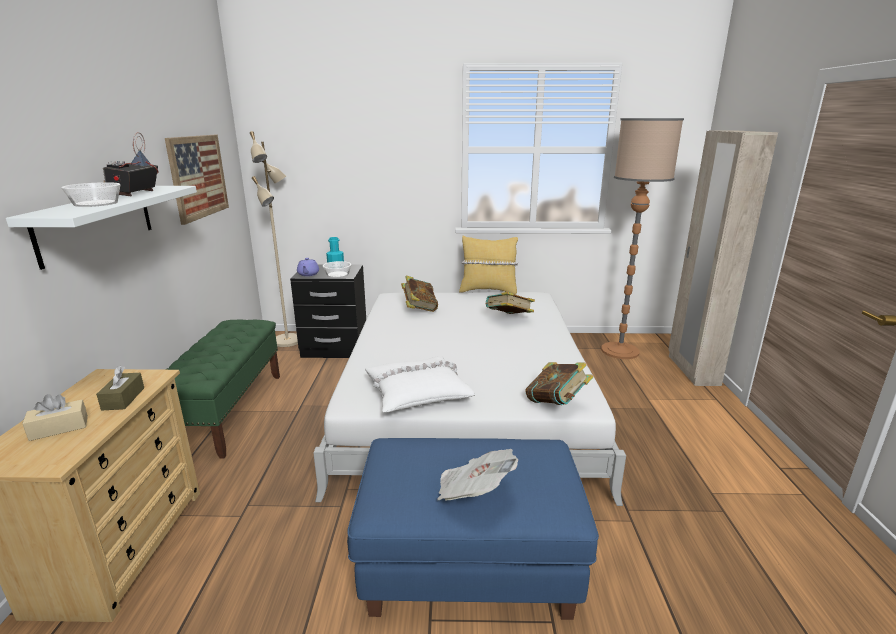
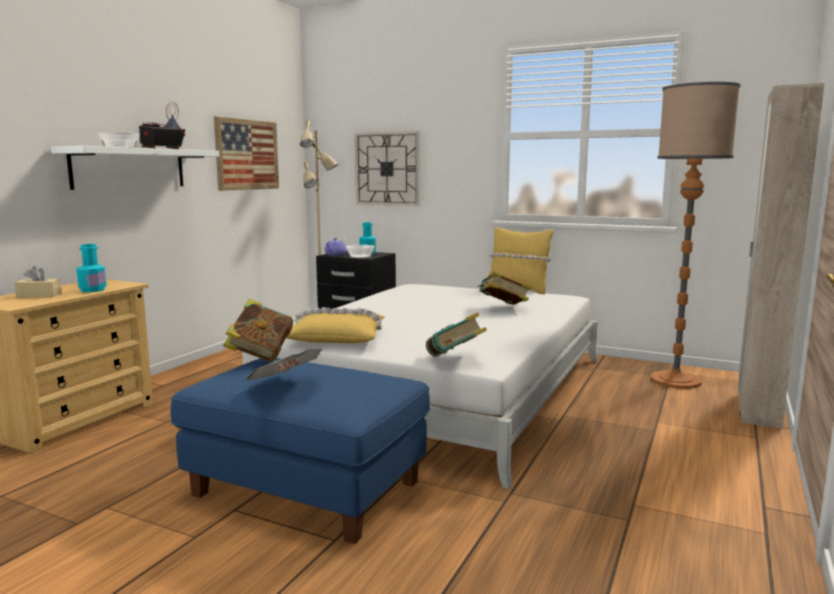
camera: 25 degrees right, 10 degrees down
brown tissue box [96,366,144,411] -> turquoise bottle [77,244,107,292]
green bench [166,319,280,459] -> none
white pillow [365,357,475,413] -> yellow pillow [286,307,385,343]
book [401,276,438,312] -> book moved to [223,299,293,361]
none -> wall clock [355,131,420,206]

